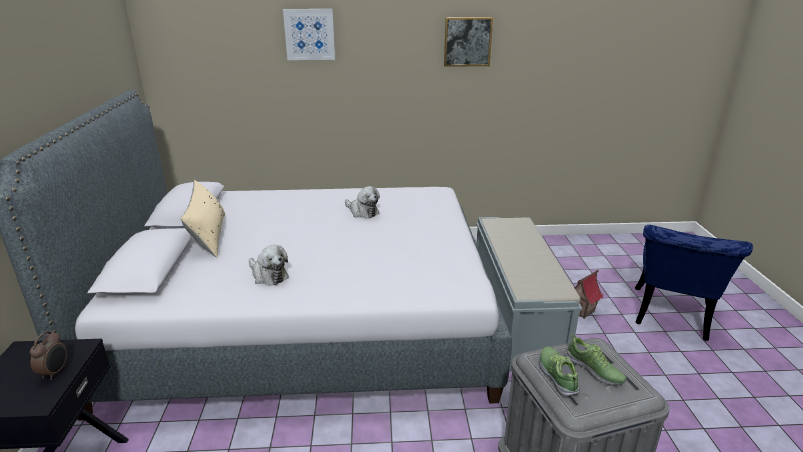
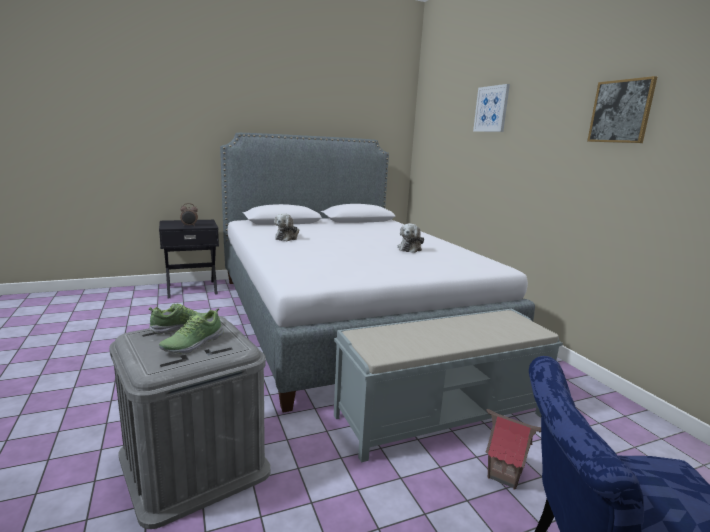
camera: 70 degrees right, 10 degrees down
beige pillow [180,180,225,258] -> none

